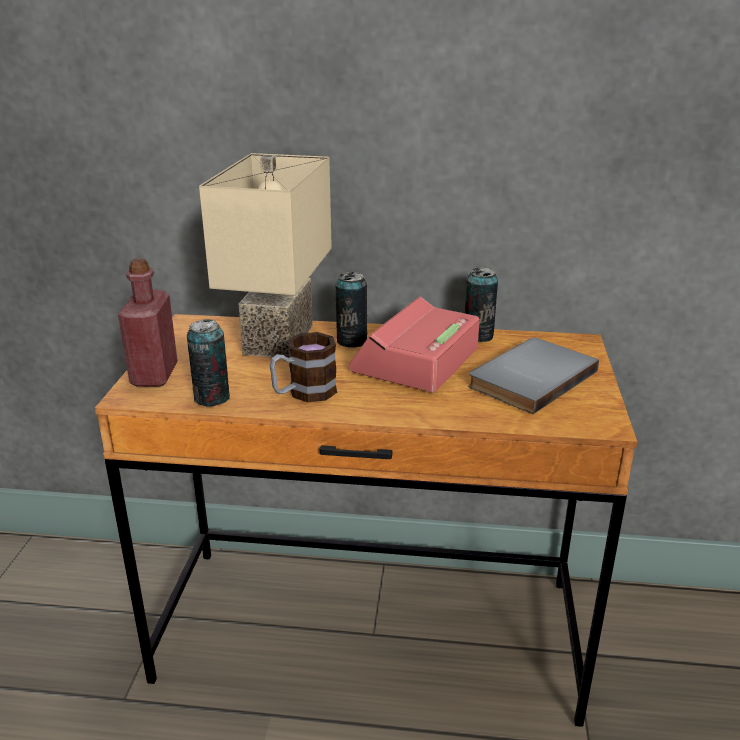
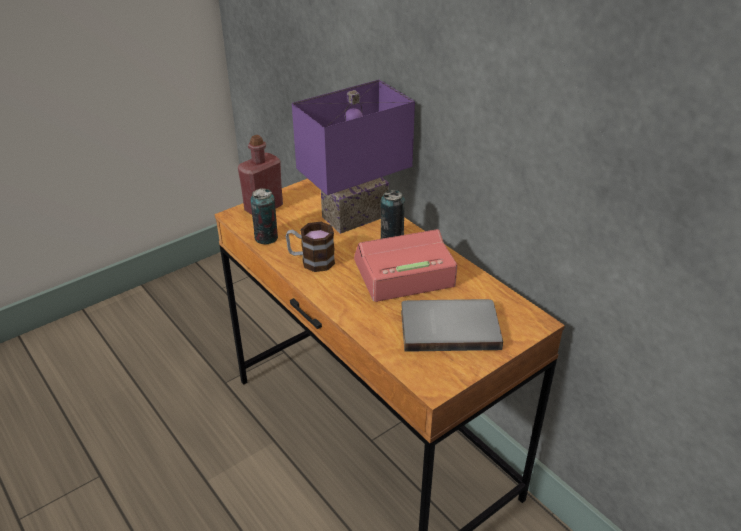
camera: 45 degrees right, 10 degrees up
beige table lamp [199,153,332,358] -> purple table lamp [292,80,415,234]
can [465,267,498,342] -> none

